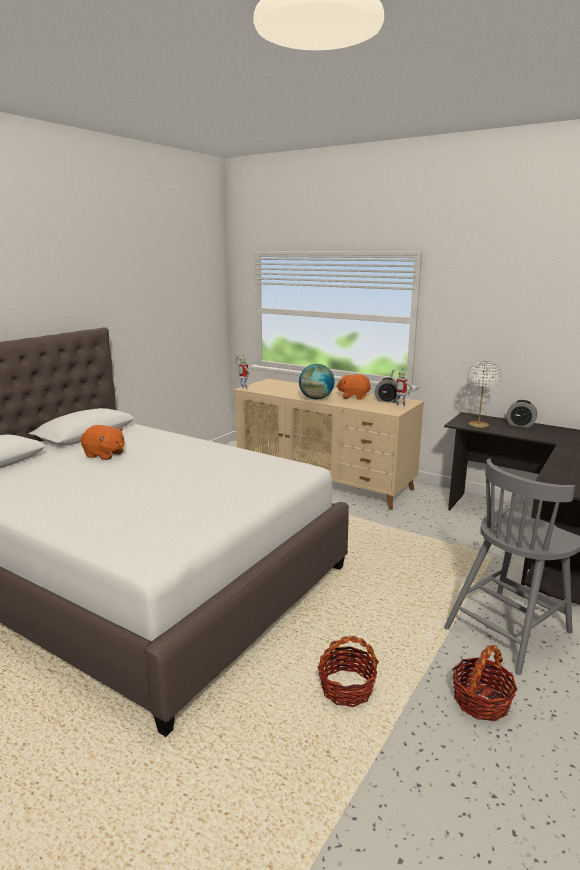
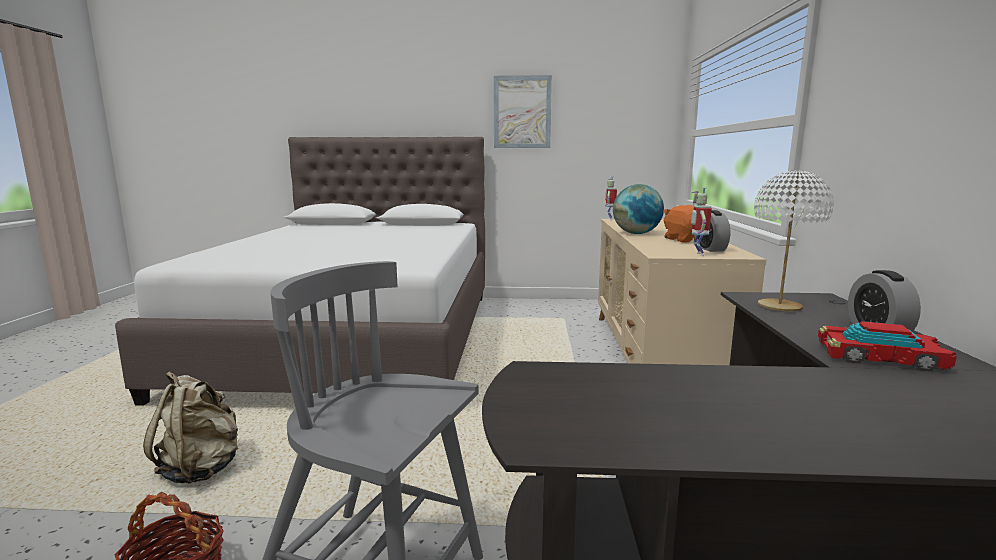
camera: 60 degrees right, 5 degrees down
orange plush toy [81,425,125,460] -> none
basket [317,636,379,707] -> beige backpack [143,372,238,483]
none -> picture [494,75,552,148]
none -> toy car [818,321,957,372]

